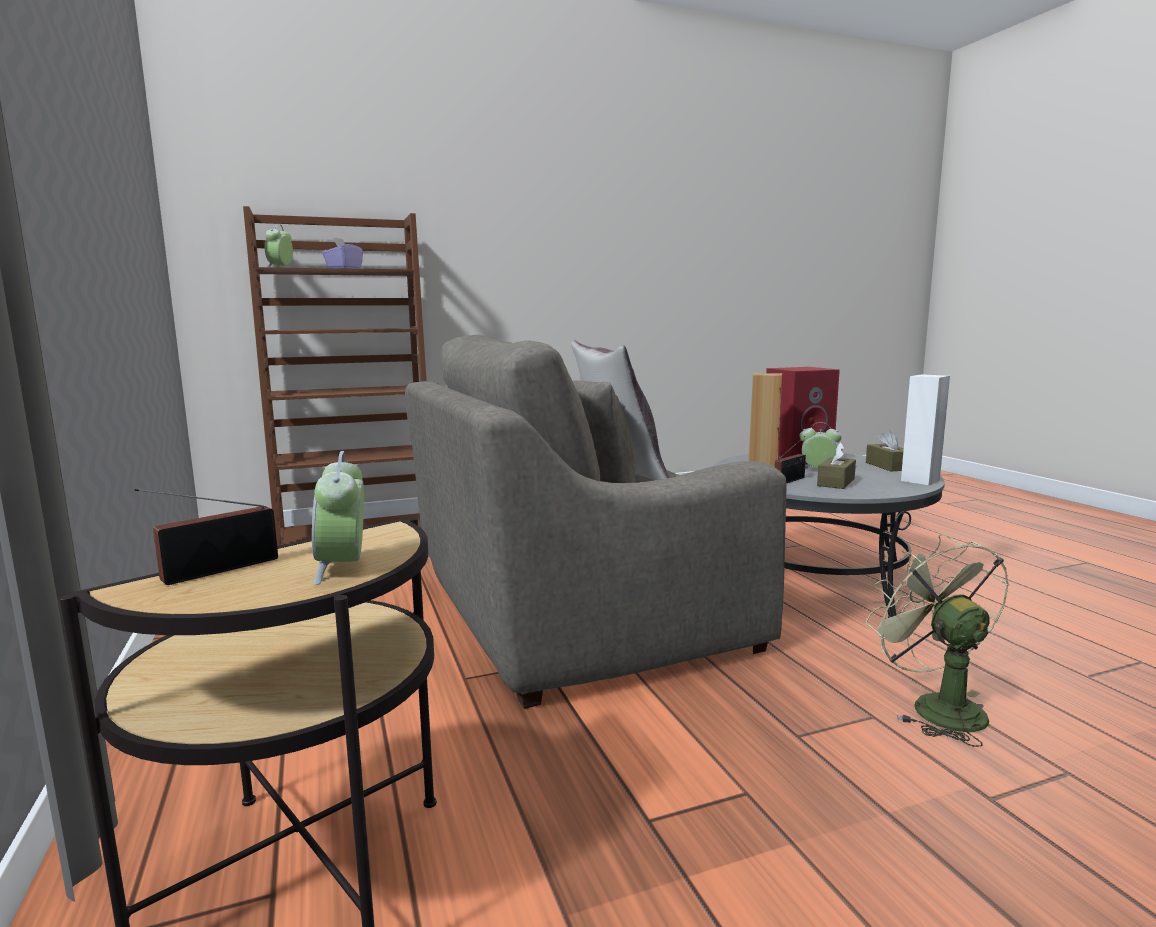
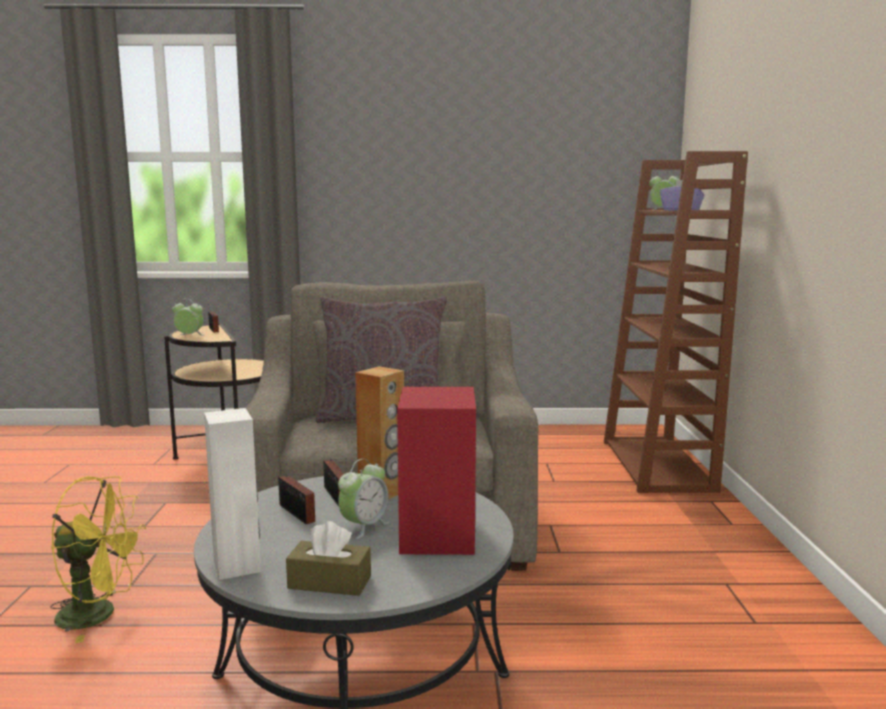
camera: 110 degrees right, 0 degrees up
brown tissue box [817,442,856,489] -> radio [278,472,315,524]
green fan [865,534,1009,747] -> yellow fan [51,476,146,643]

